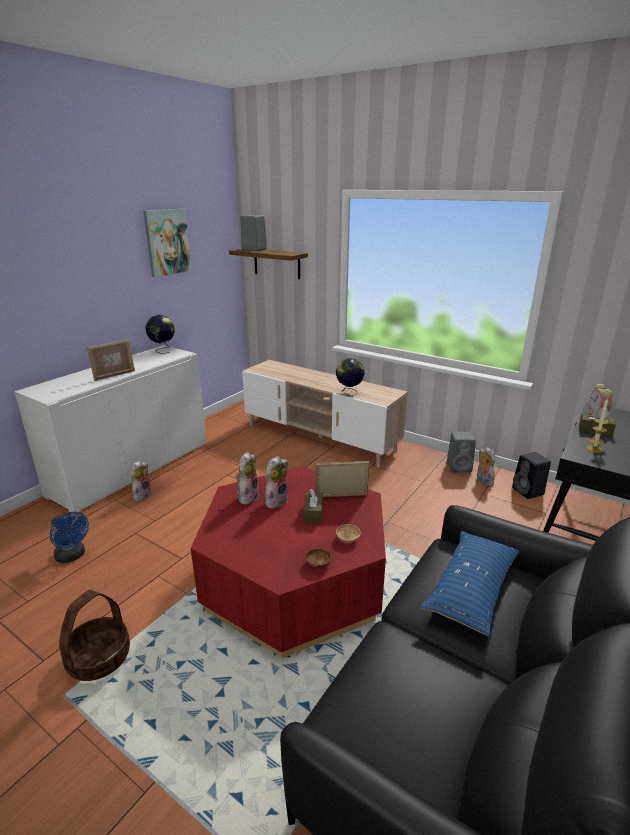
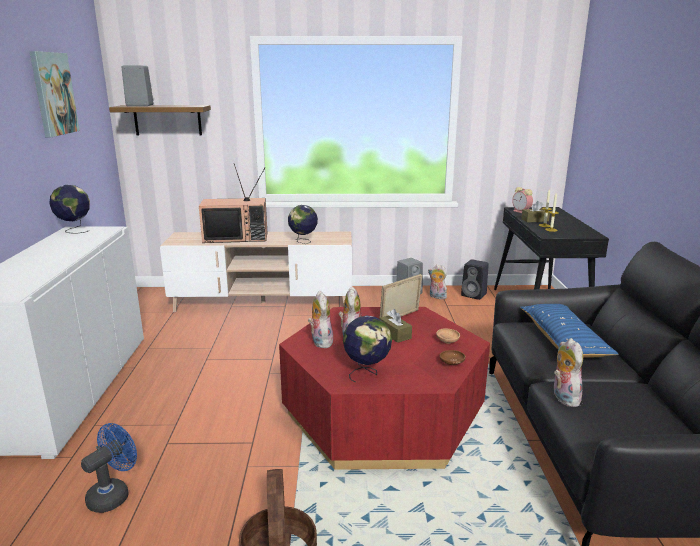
camera: 35 degrees left, 5 degrees down
blue fan [50,512,89,563] -> blue fan turned 60 degrees counterclockwise [81,423,137,513]
picture frame [87,339,135,381] -> none
plush toy [131,460,152,501] -> plush toy moved to [554,338,583,407]
none -> television [199,164,267,243]
none -> globe [343,316,392,383]

